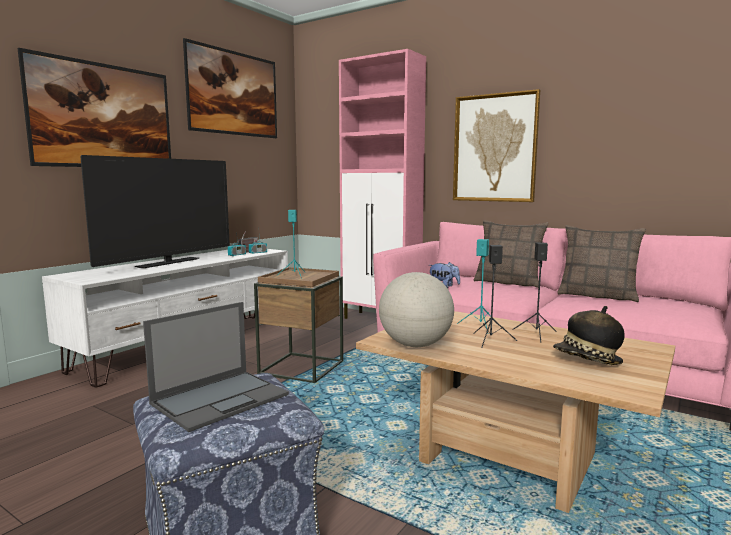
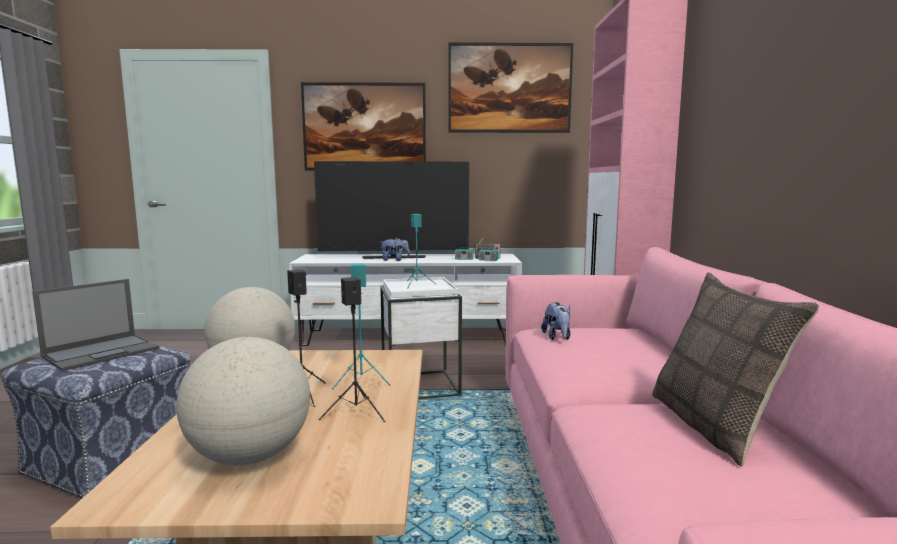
camera: 55 degrees right, 0 degrees up
laptop [143,302,289,432] -> laptop turned 60 degrees counterclockwise [32,279,159,371]
brown side table [254,267,343,383] -> white side table [380,277,462,399]
picture [453,89,540,202] -> none
pillow [474,220,549,288] -> none
hat [553,306,625,365] -> globe [176,337,310,466]
none -> plush toy [381,238,410,261]

